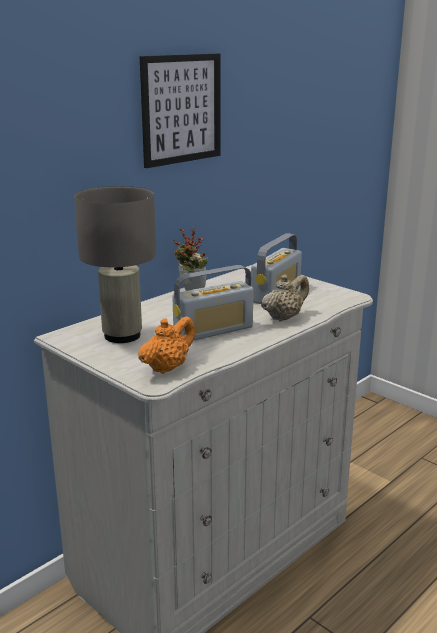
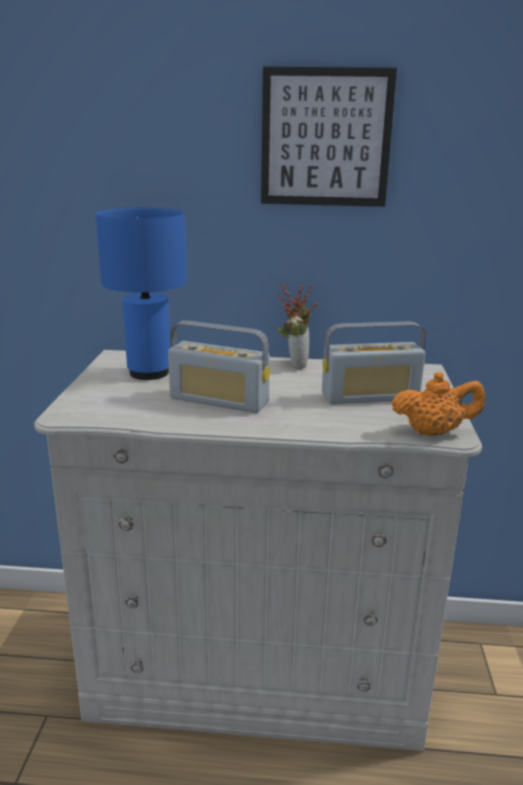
camera: 50 degrees right, 0 degrees up
grey table lamp [74,186,156,343] -> blue table lamp [96,208,187,380]
orange teapot [138,316,195,374] -> orange teapot moved to [392,372,485,436]
beige teapot [261,274,309,321] -> none

